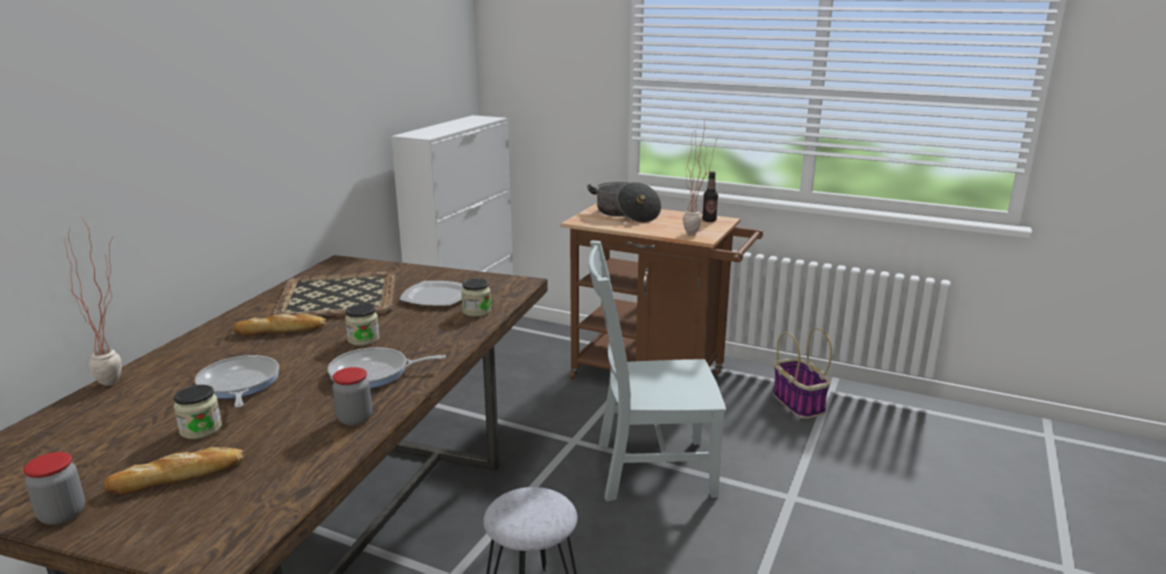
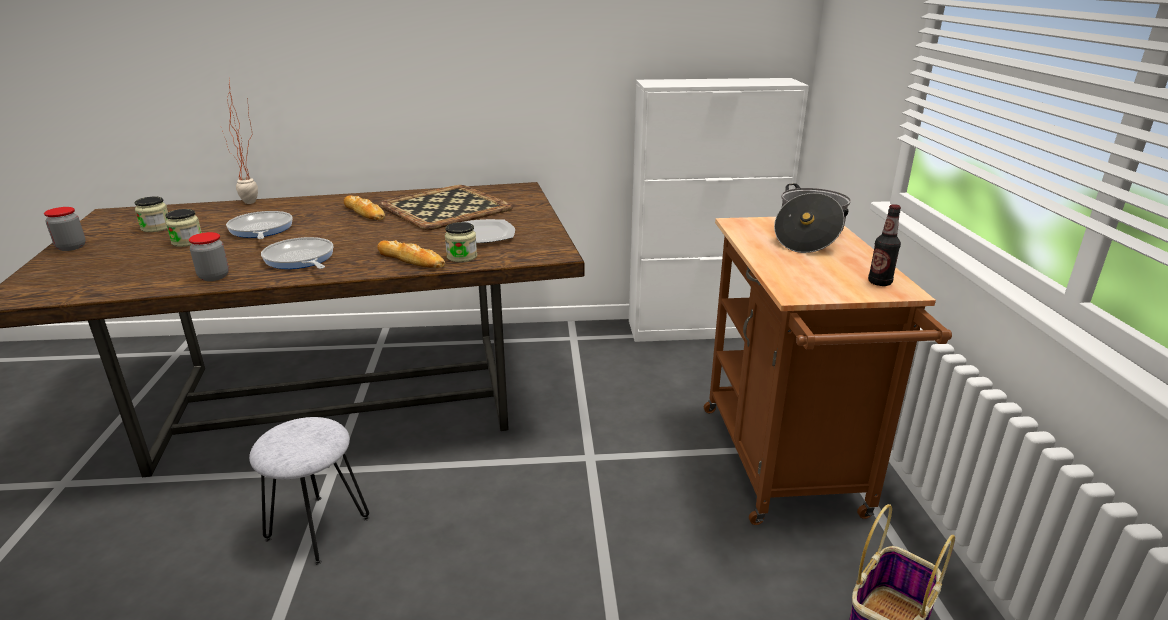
camera: 60 degrees right, 5 degrees up
bread [104,447,244,495] -> bread moved to [377,240,445,268]
frying pan [195,355,279,408] -> frying pan turned 60 degrees counterclockwise [226,211,293,239]
jar [345,304,380,346] -> jar moved to [135,196,168,232]
grey chair [588,240,726,501] -> none
potted plant [683,122,718,234] -> none

